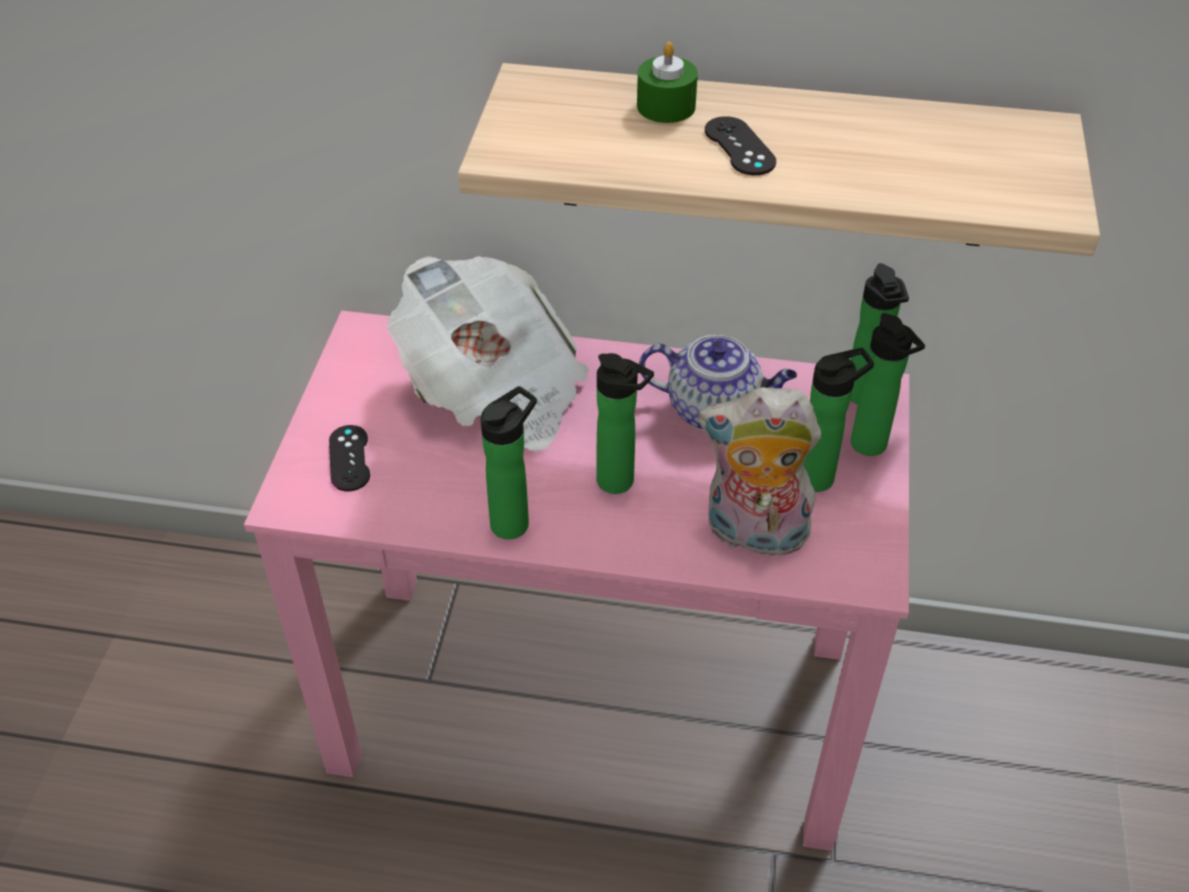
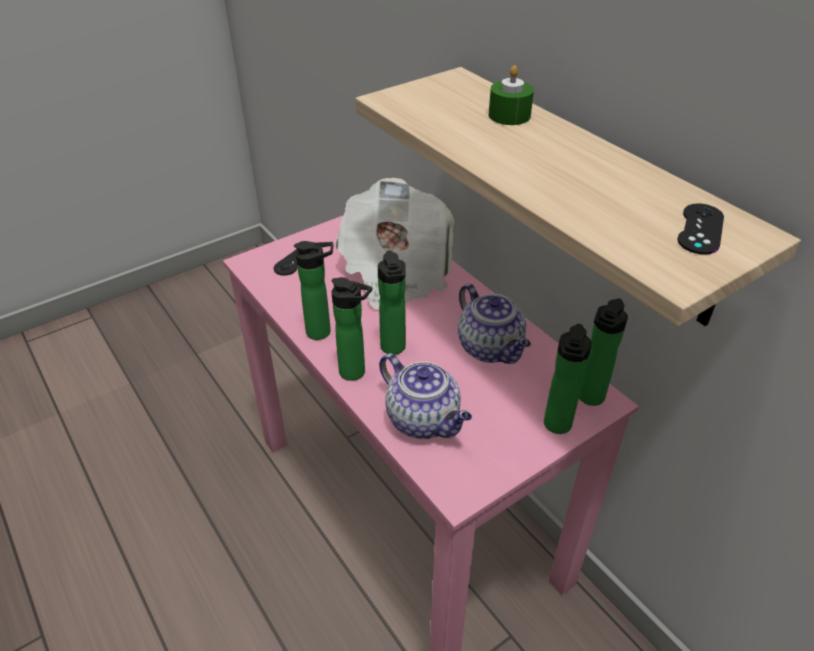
camera: 45 degrees right, 5 degrees down
plush toy [698,387,822,556] -> teapot [379,353,472,439]
black game controller [705,116,776,175] -> black game controller moved to [677,204,724,255]
bottle [804,348,874,492] -> bottle moved to [332,277,372,381]

